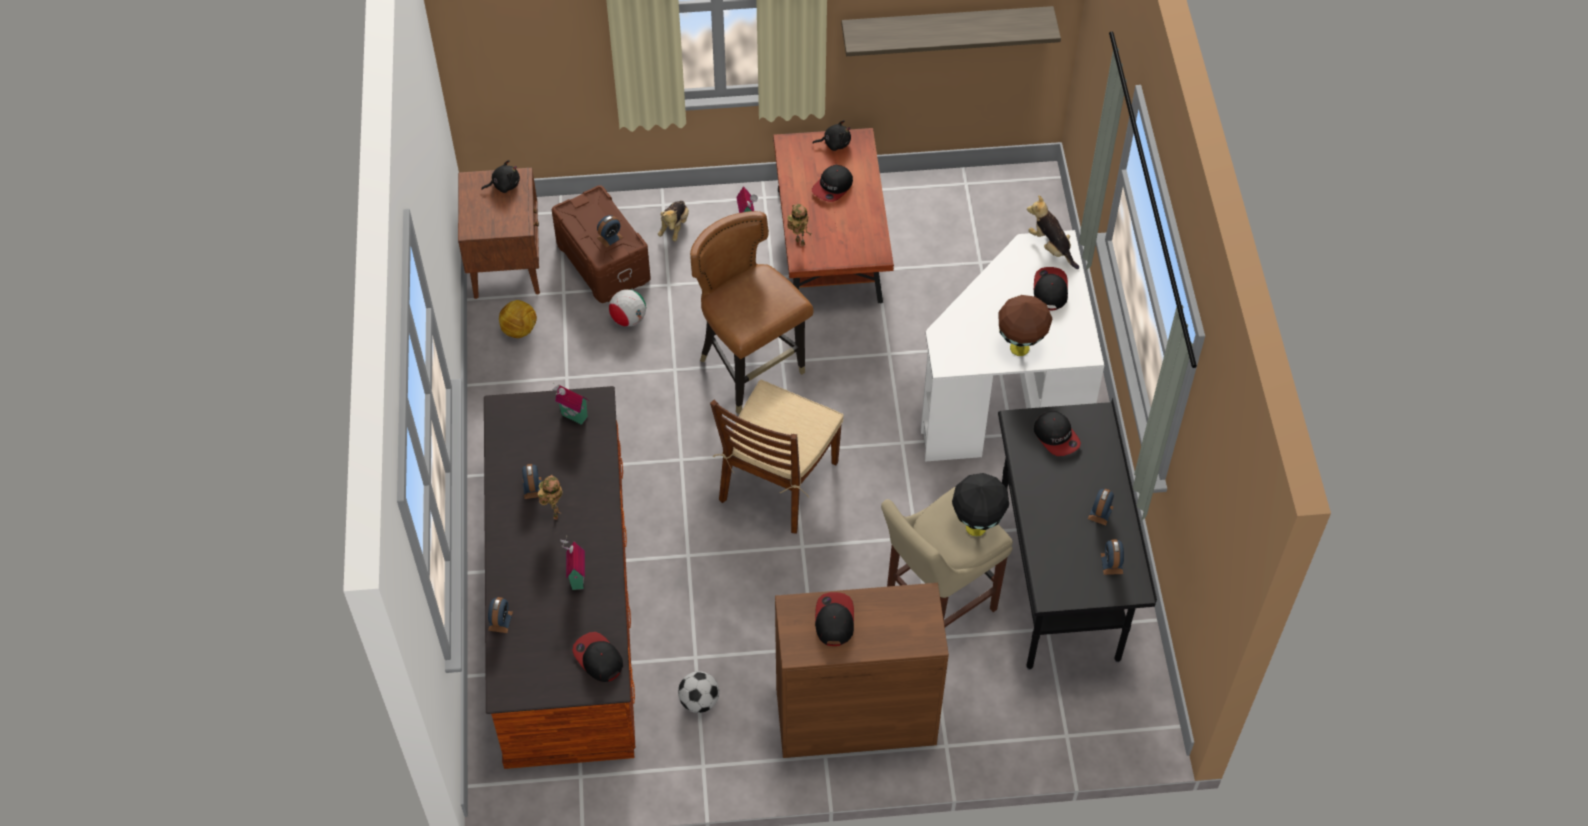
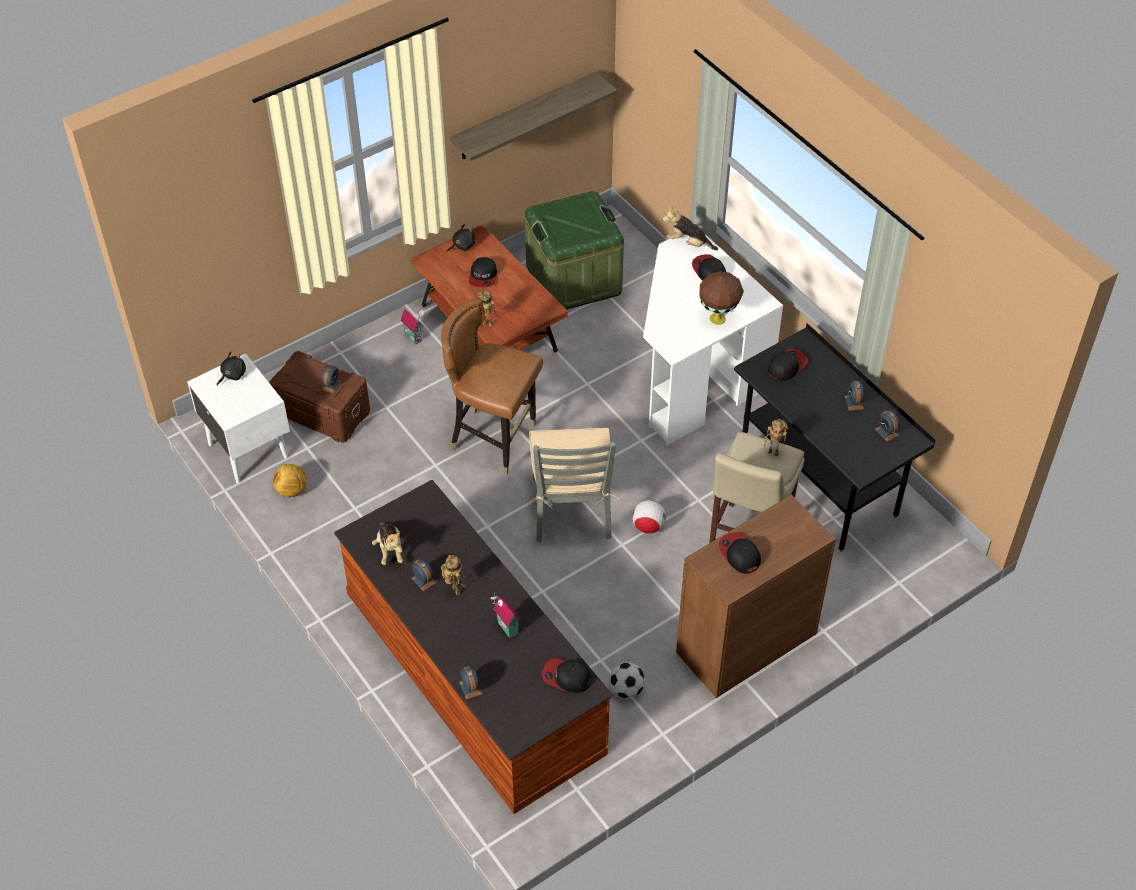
camera: 30 degrees left, 5 degrees down
brown nightstand [458,168,540,299] -> white nightstand [187,353,290,483]
toy house [552,383,589,425] -> none
football [609,289,646,326] -> football moved to [632,500,666,533]
plush toy [658,200,689,241] -> plush toy moved to [372,523,403,565]
brown chair [710,380,844,534] -> grey chair [528,428,620,542]
black table lamp [952,473,1009,537] -> toy robot [764,419,788,456]
cap [1034,411,1081,456] -> cap turned 75 degrees counterclockwise [768,349,808,381]
none -> green storage box [525,191,624,310]

